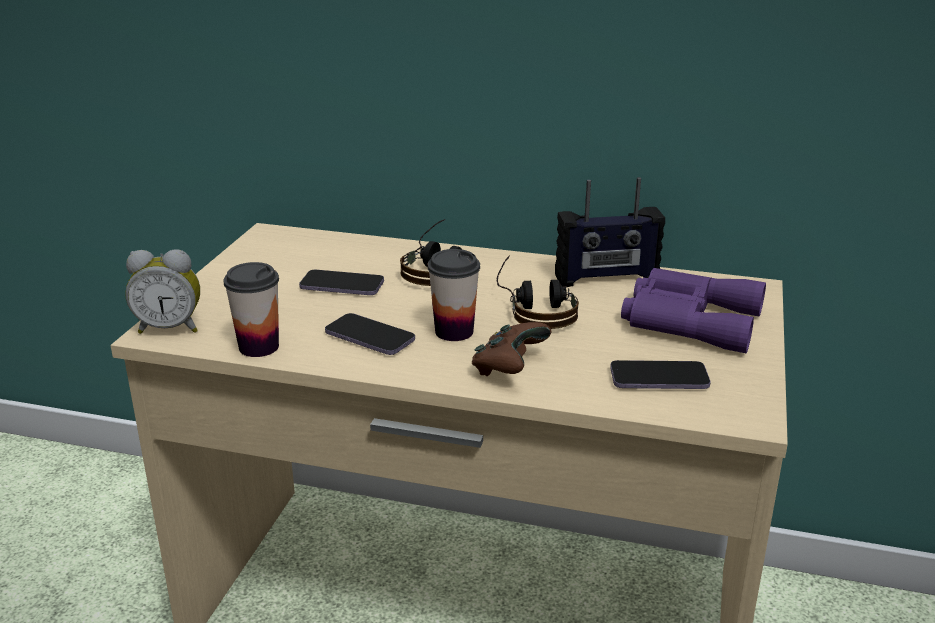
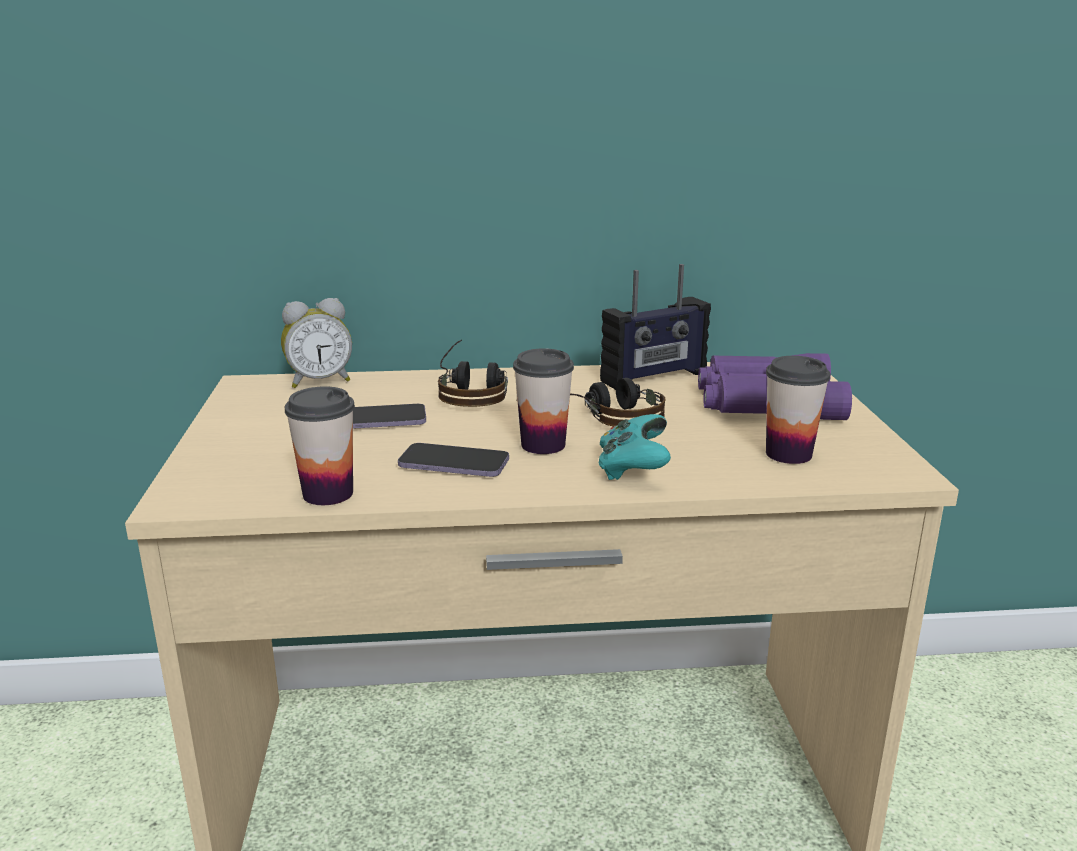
camera: 20 degrees left, 5 degrees down
alarm clock [125,249,200,334] -> alarm clock moved to [281,298,352,388]
brown game controller [472,322,552,376] -> turquoise game controller [599,414,671,480]
phone [610,360,711,389] -> cup [766,356,830,464]

